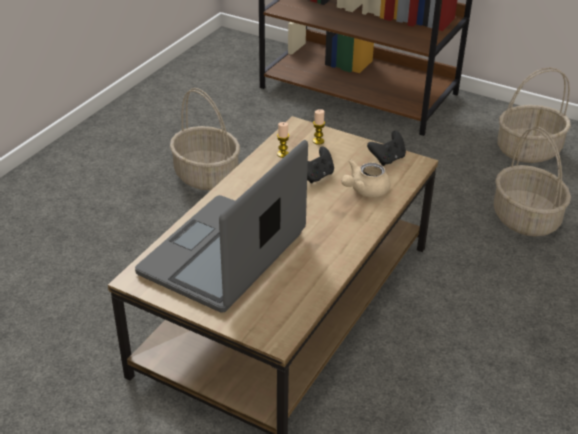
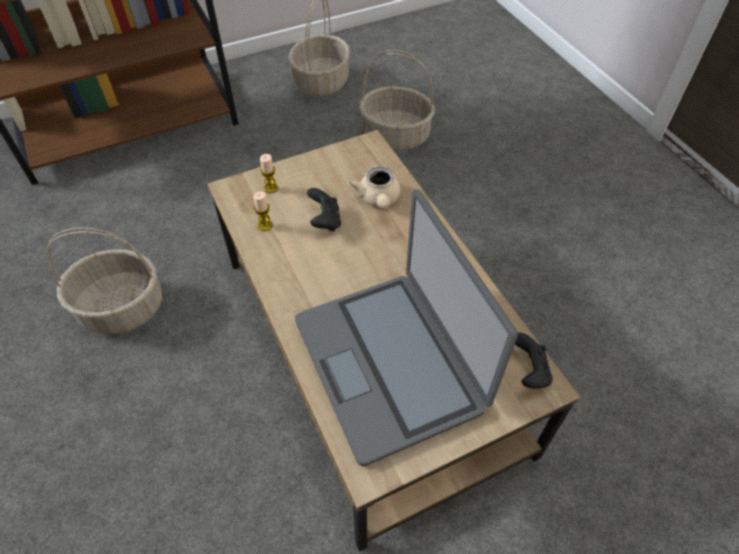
camera: 55 degrees left, 15 degrees up
black game controller [367,131,406,166] -> black game controller moved to [515,333,553,388]

